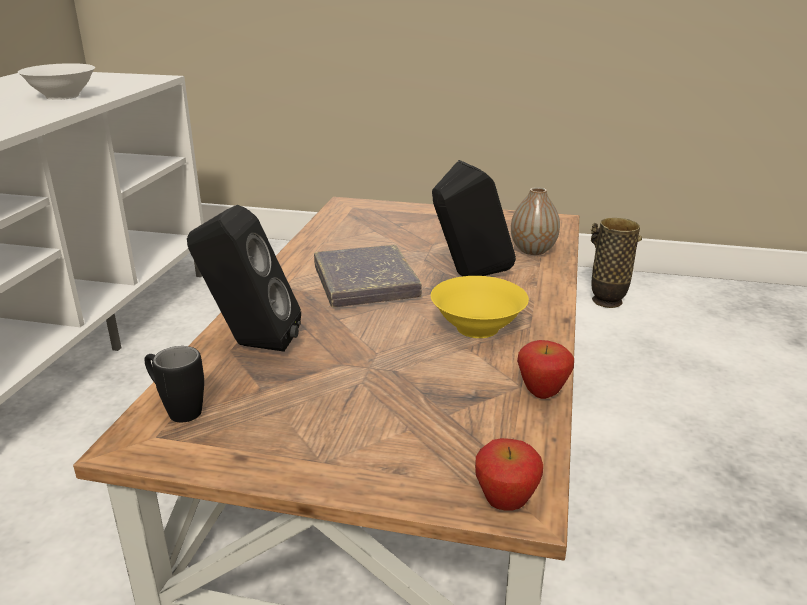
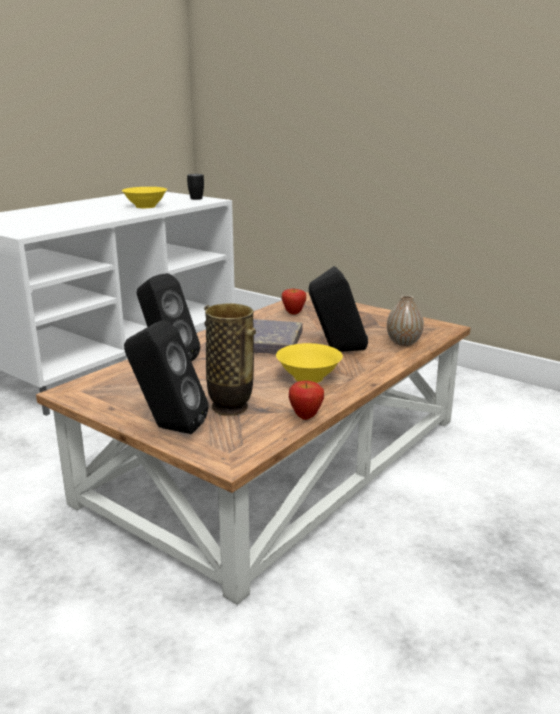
camera: 25 degrees right, 5 degrees down
white bowl [18,63,95,100] -> yellow bowl [122,187,167,208]
black mug [145,346,204,422] -> black mug moved to [187,174,204,200]
apple [475,438,543,511] -> apple moved to [282,288,306,314]
vase [590,218,642,308] -> vase moved to [204,303,256,416]
none -> black speaker [124,320,209,434]

